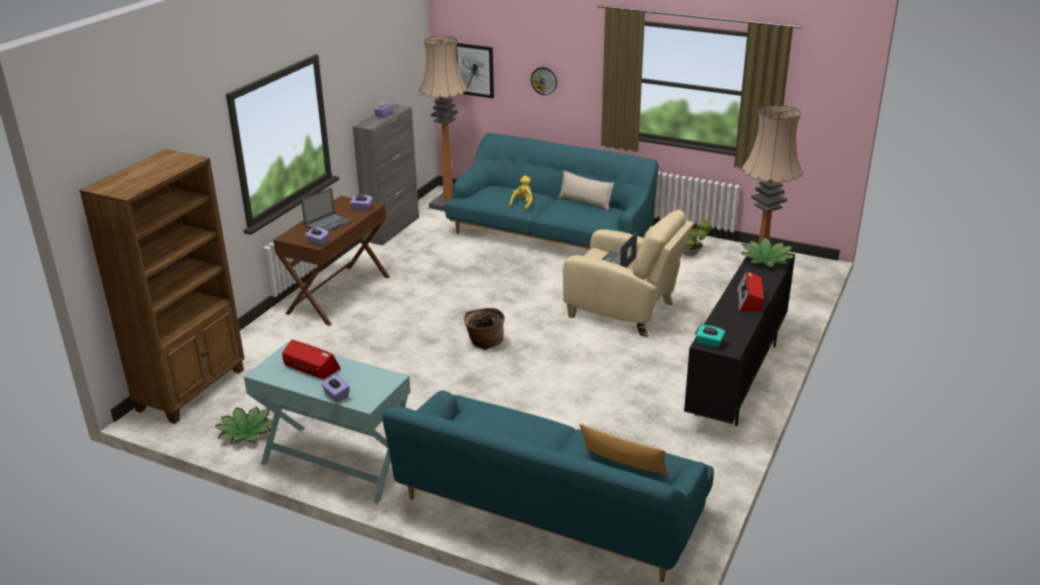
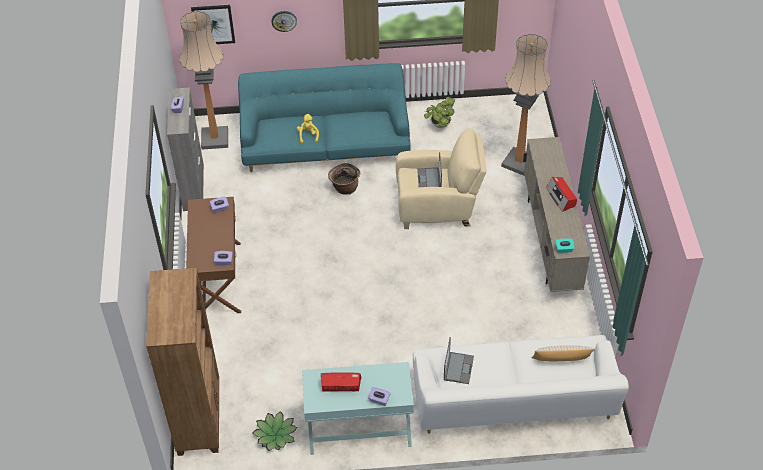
camera: 30 degrees left, 20 degrees up
laptop [301,188,352,232] -> laptop moved to [444,337,474,384]
turquoise sofa [382,390,714,582] -> white sofa [413,335,629,434]
basket [464,308,505,350] -> basket moved to [328,163,360,195]
beige pillow [558,170,614,211] -> none
black tv stand [684,253,795,426] -> beige tv stand [523,137,590,292]
potted plant [741,237,795,267] -> none

